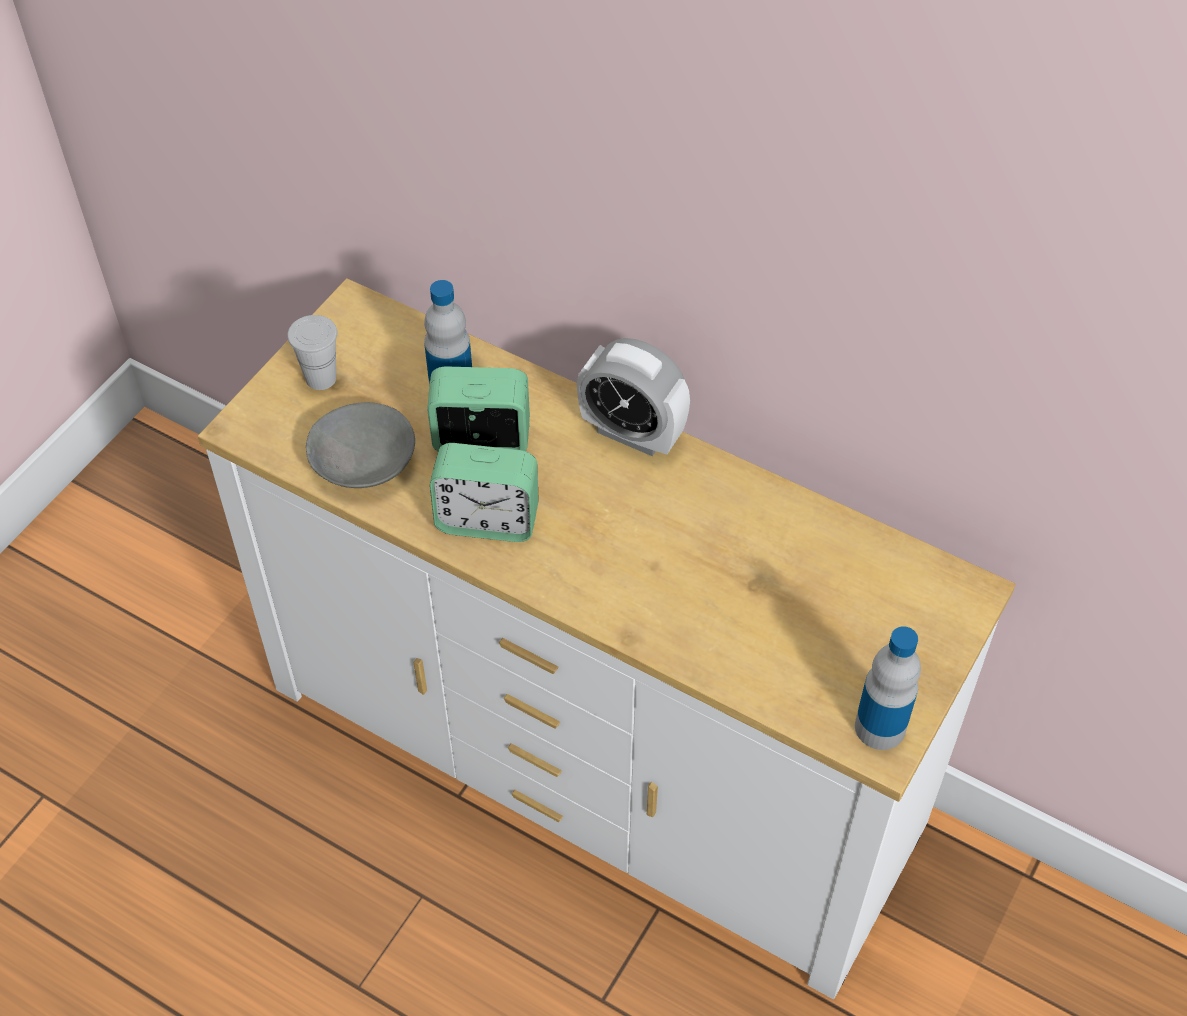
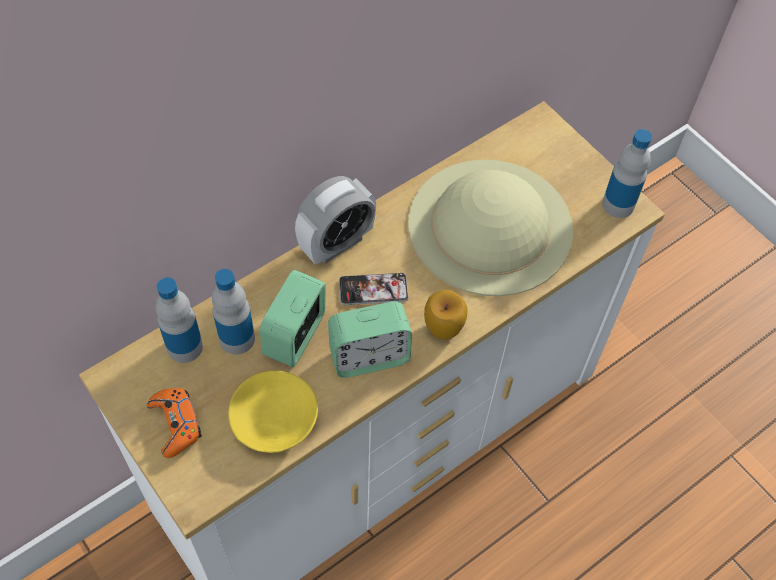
camera: 70 degrees left, 5 degrees up
white cup [287,315,338,390] -> orange game controller [147,388,202,458]
grey bowl [306,402,415,488] -> yellow bowl [228,371,318,453]
alarm clock [430,443,539,542] -> alarm clock turned 45 degrees clockwise [328,301,412,378]
none -> bottle [155,277,203,363]
none -> phone [339,273,409,305]
none -> beige hat [408,160,573,296]
none -> apple [424,290,468,340]

